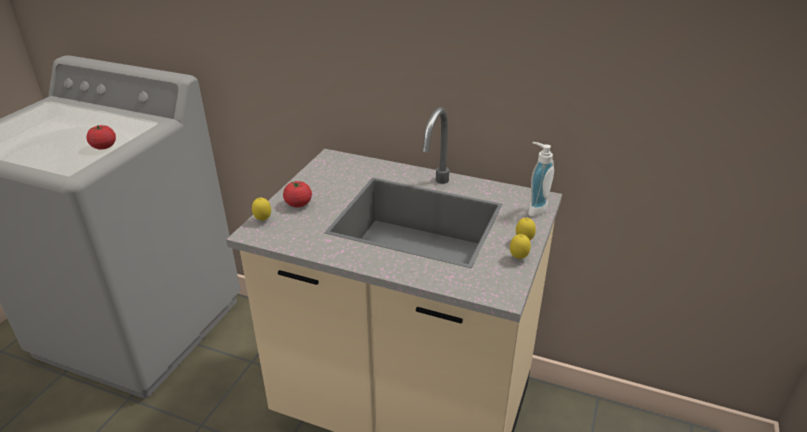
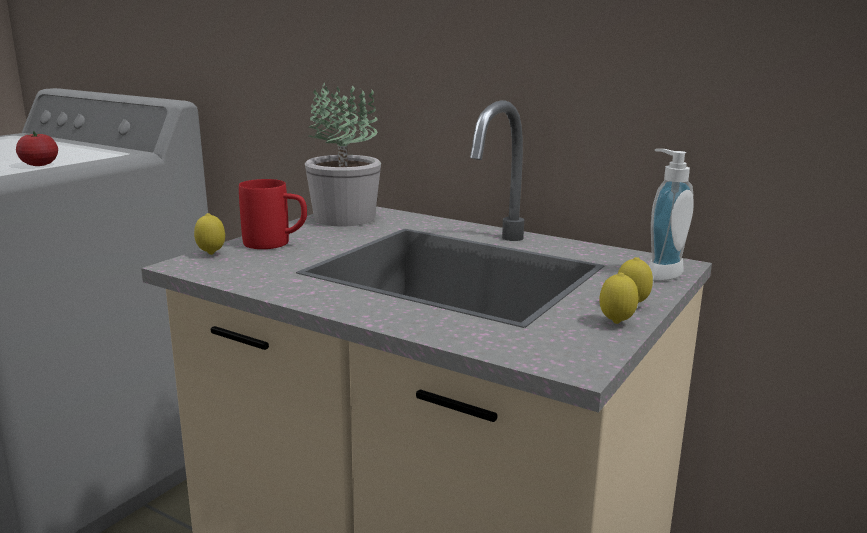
camera: 10 degrees right, 15 degrees down
tomato [283,181,312,207] -> red mug [239,179,307,249]
none -> potted plant [305,83,381,226]

